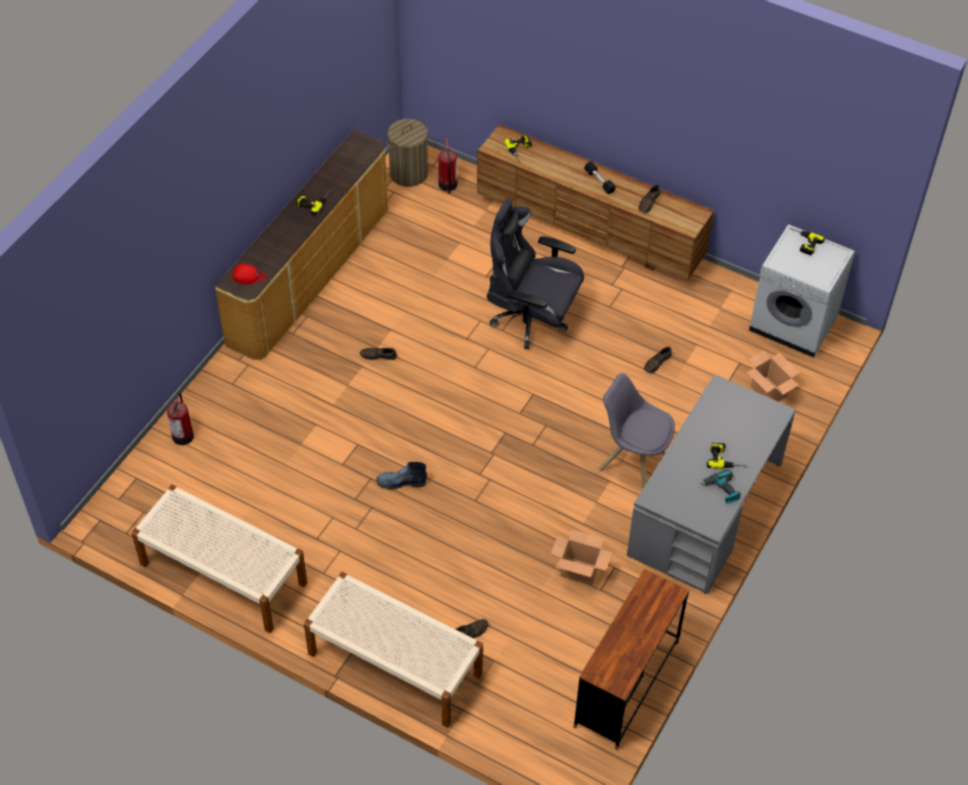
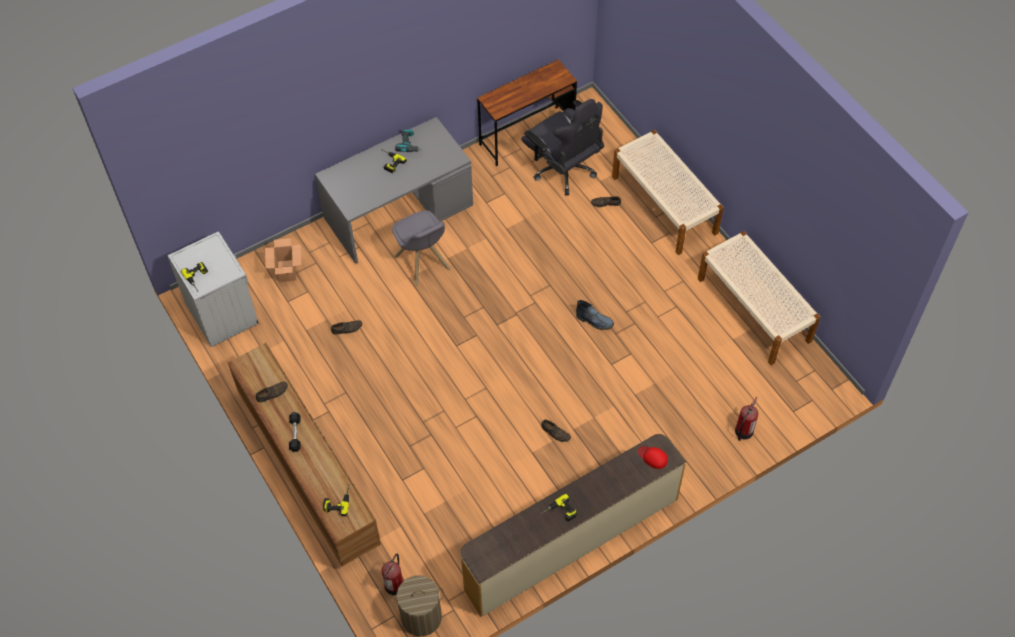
camera: 150 degrees left, 5 degrees up
black office chair [487,199,584,349] -> black office chair moved to [521,99,604,196]
cardboard box [551,530,612,585] -> none

